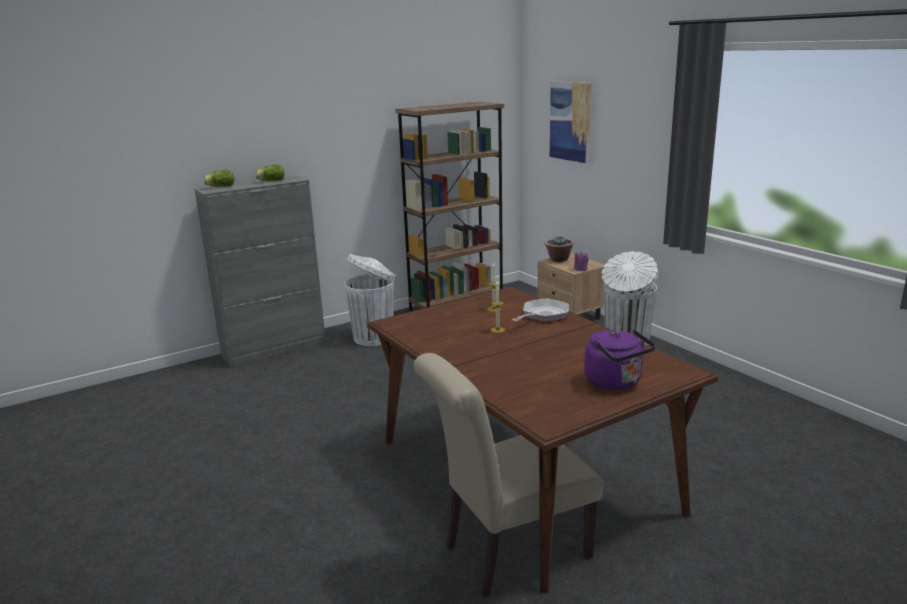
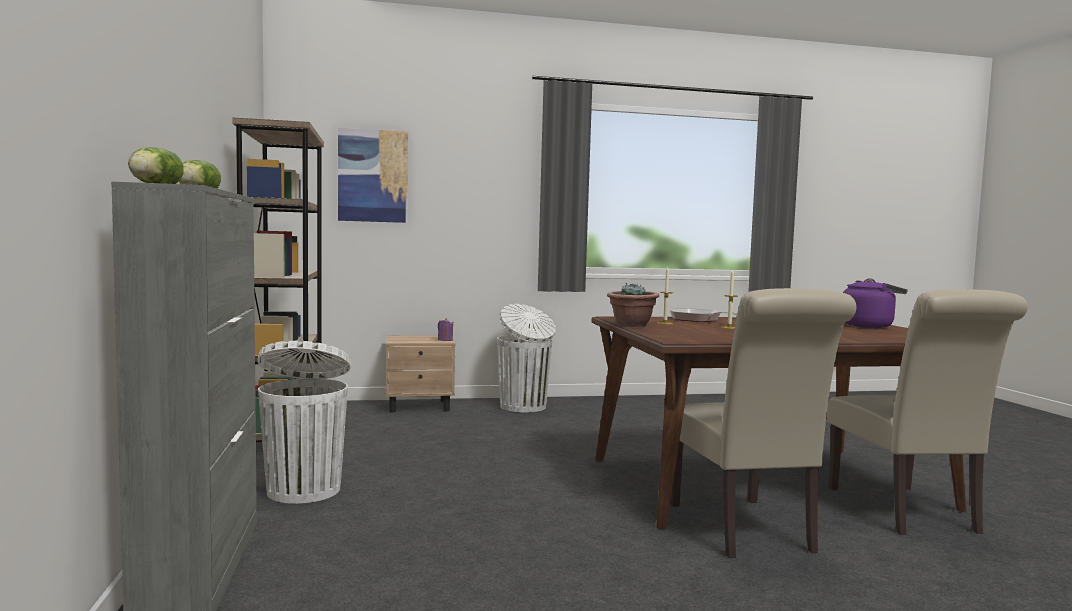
camera: 70 degrees left, 15 degrees down
potted plant [544,236,574,262] -> potted plant moved to [607,283,659,327]
none -> beige chair [670,288,856,558]

